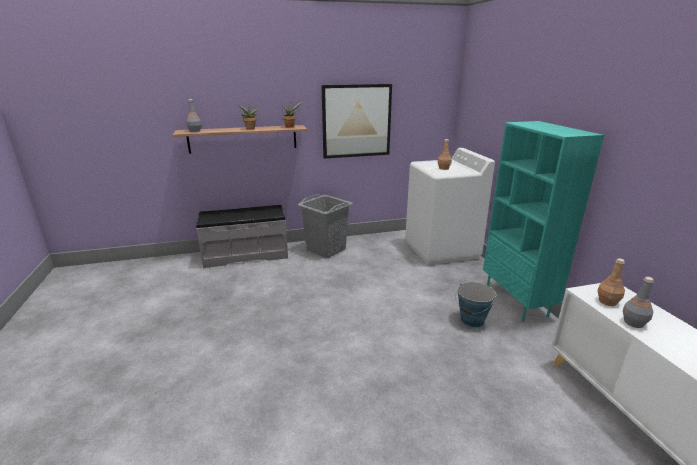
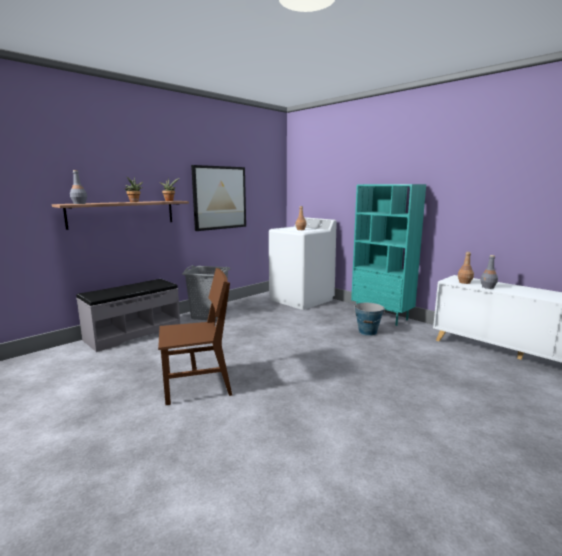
camera: 30 degrees left, 10 degrees down
none -> brown chair [158,268,232,405]

